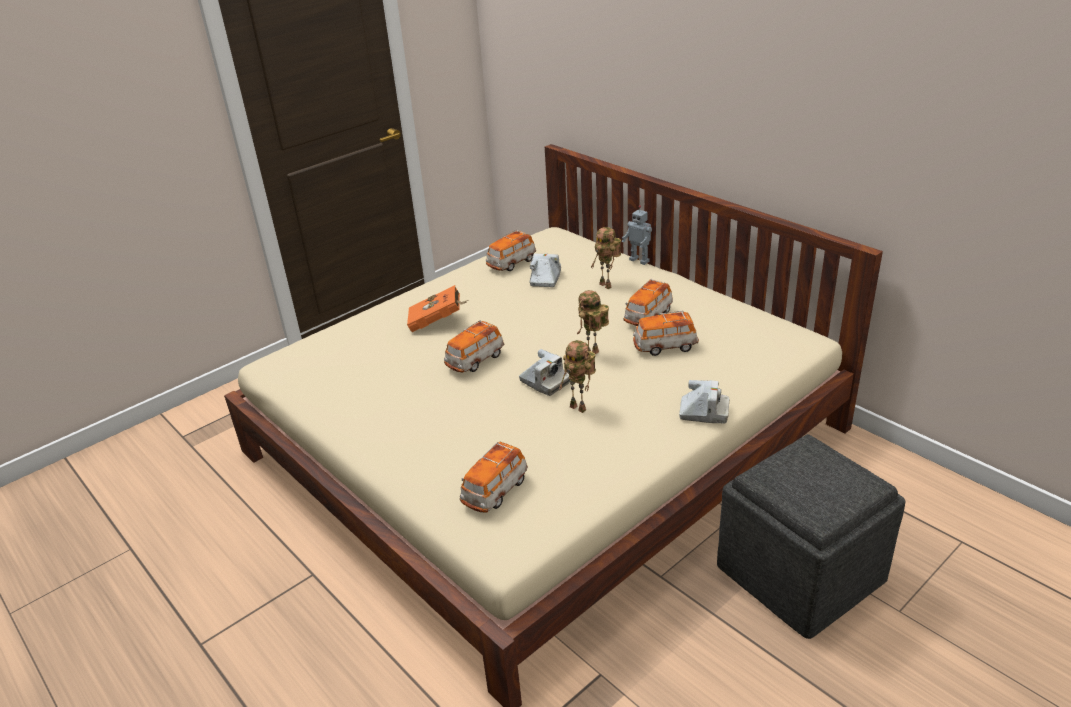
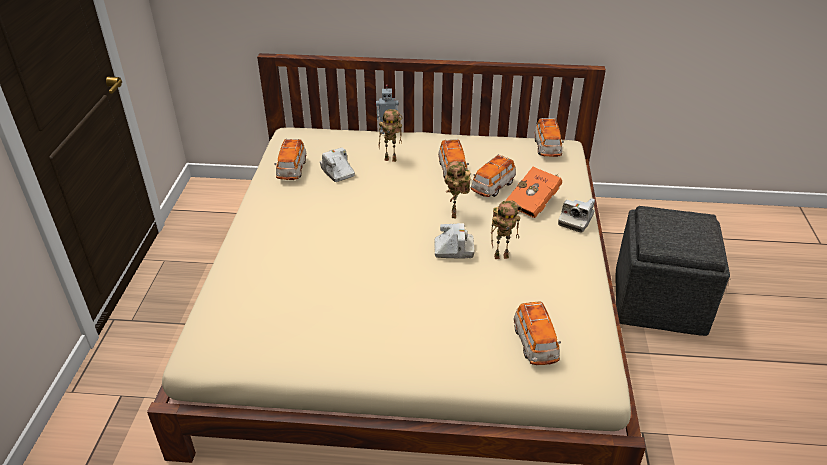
camera: 45 degrees left, 5 degrees up
orange book [407,285,468,332] -> orange book moved to [505,167,562,218]
toy car [444,320,504,372] -> toy car moved to [534,118,564,157]
camera [679,380,729,424] -> camera turned 150 degrees clockwise [558,198,595,232]

